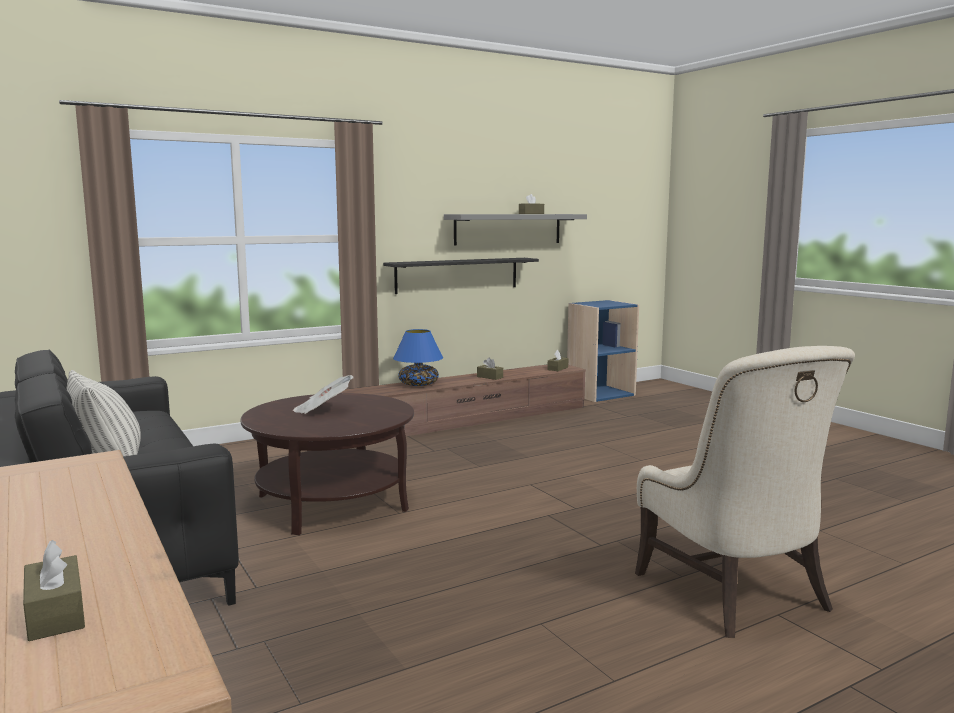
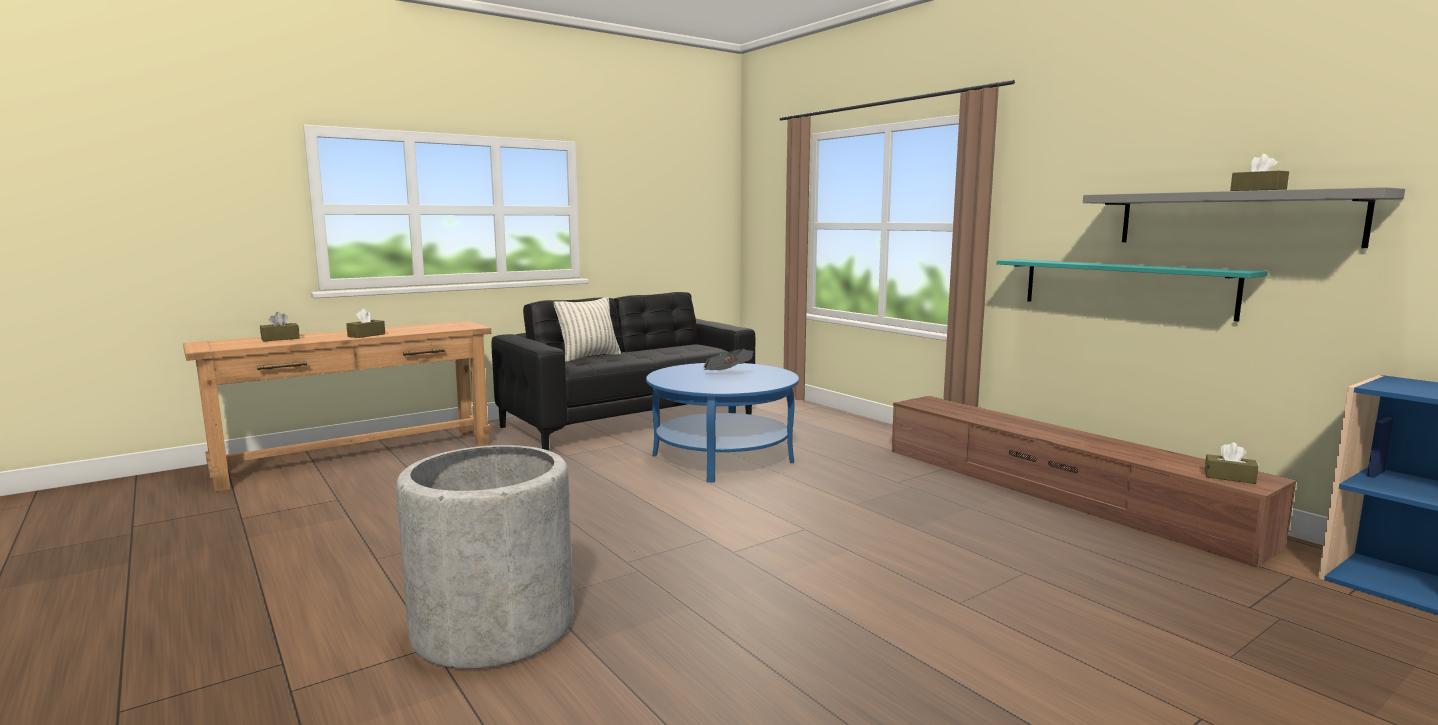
camera: 85 degrees right, 0 degrees up
brown coffee table [241,393,414,535] -> blue coffee table [646,363,799,483]
black shelf [383,258,539,294] -> turquoise shelf [997,259,1268,321]
blue table lamp [393,329,443,386] -> none
brown tissue box [477,357,503,380] -> brown tissue box moved to [346,309,385,338]
beige armchair [635,346,855,638] -> grey planter [396,445,573,669]

